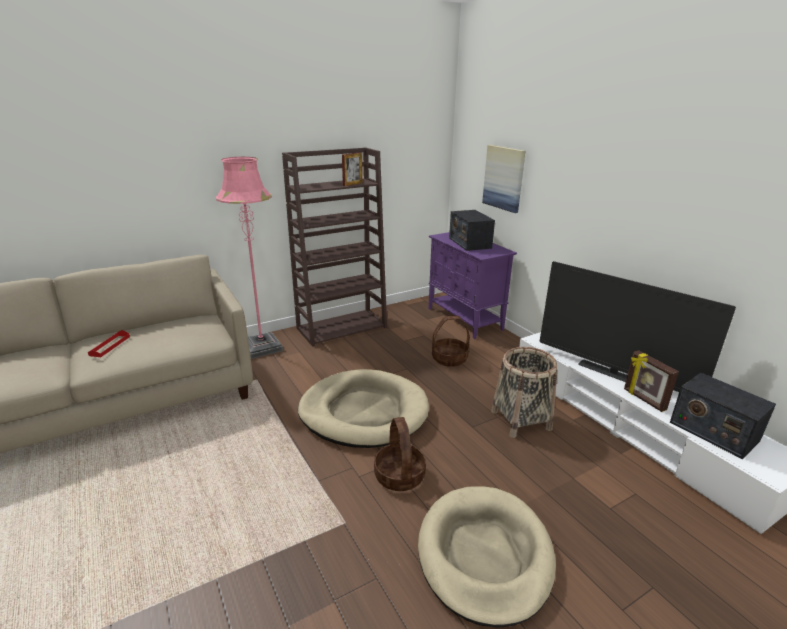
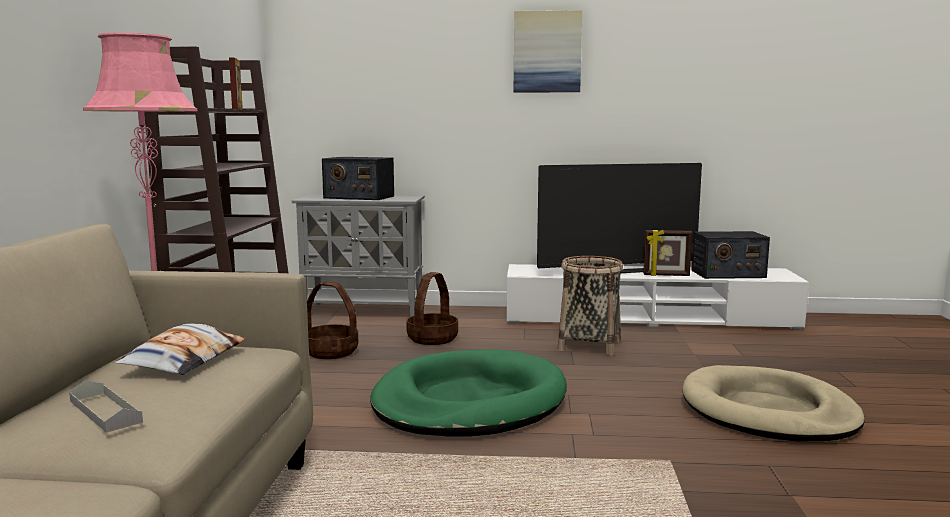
camera: 55 degrees left, 15 degrees down
red tray [88,330,130,357] -> grey tray [69,380,143,433]
beige dog bed [298,369,429,448] -> green dog bed [370,350,567,437]
basket [374,417,426,491] -> basket moved to [307,282,358,359]
purple cabinet [428,232,517,339] -> grey cabinet [292,194,425,317]
picture [482,145,525,213] -> picture moved to [514,10,582,92]
none -> pillow [115,324,246,375]

